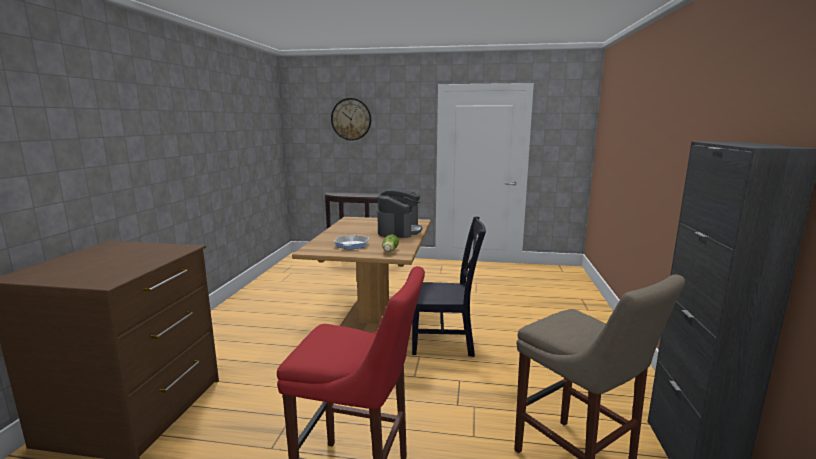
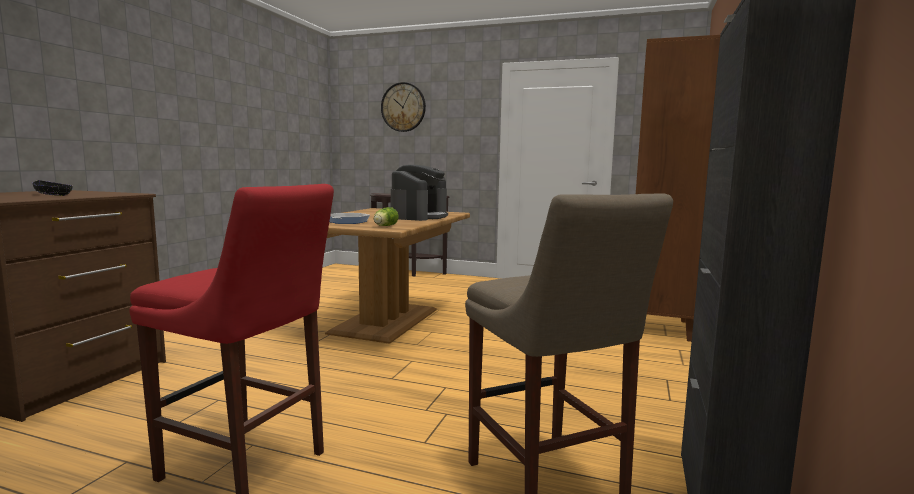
camera: 10 degrees right, 5 degrees down
black chair [412,216,486,357] -> none
none -> black bowl [32,180,73,196]
none -> brown bookcase [636,35,720,342]

